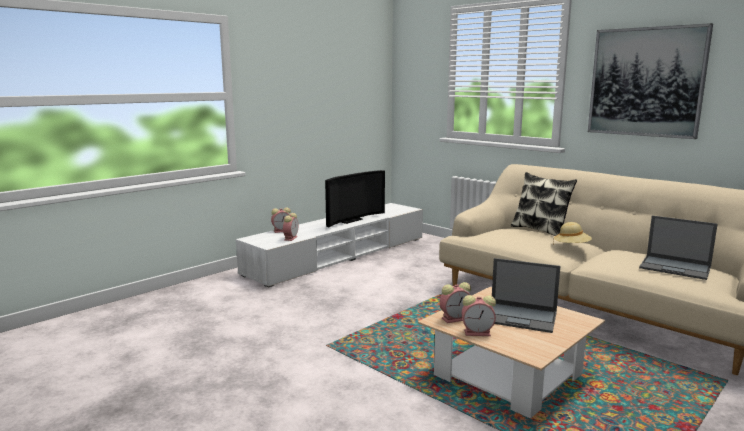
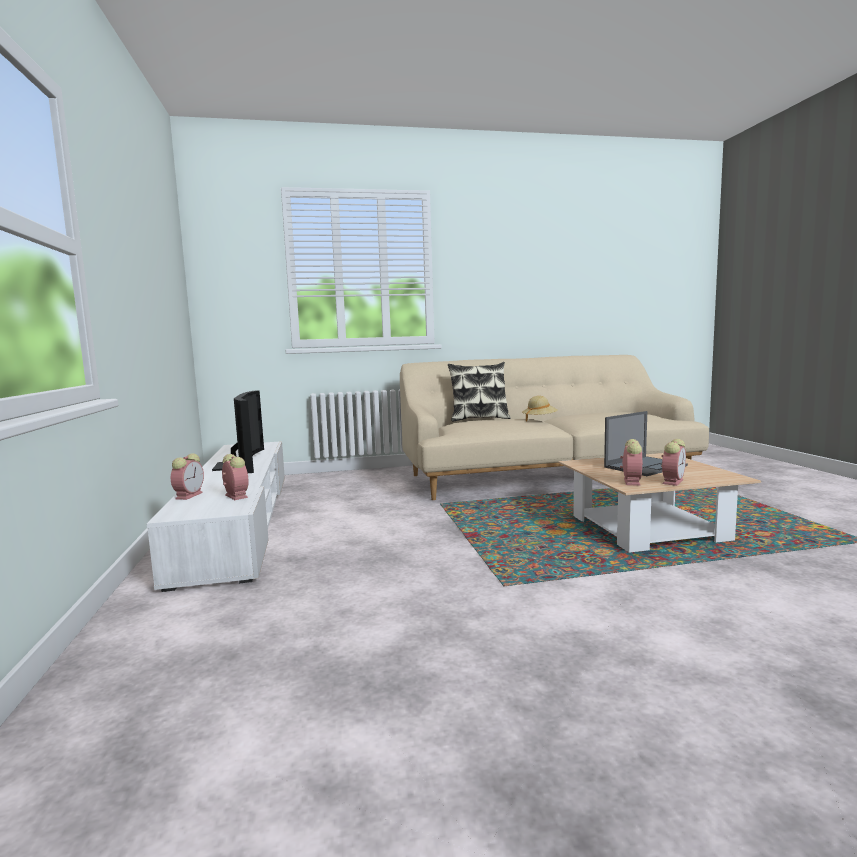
camera: 55 degrees left, 5 degrees down
picture [588,23,713,139] -> none
laptop [639,216,717,280] -> none

